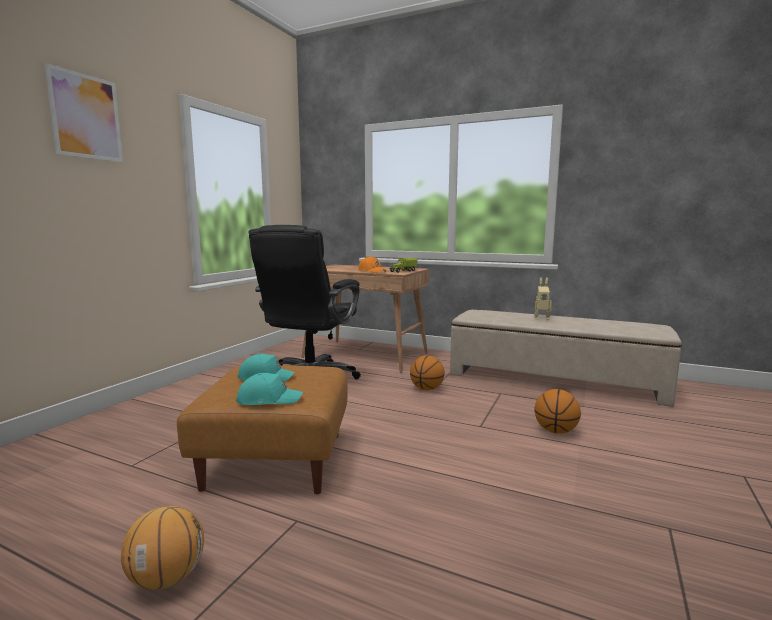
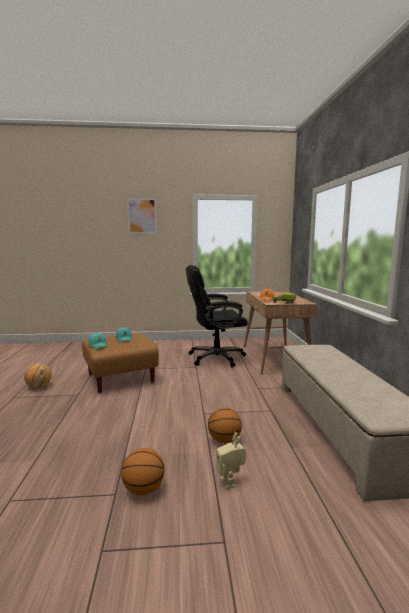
camera: 60 degrees right, 0 degrees up
basketball [410,355,445,390] -> basketball moved to [121,448,164,495]
toy robot [534,277,552,320] -> toy robot moved to [216,432,246,489]

